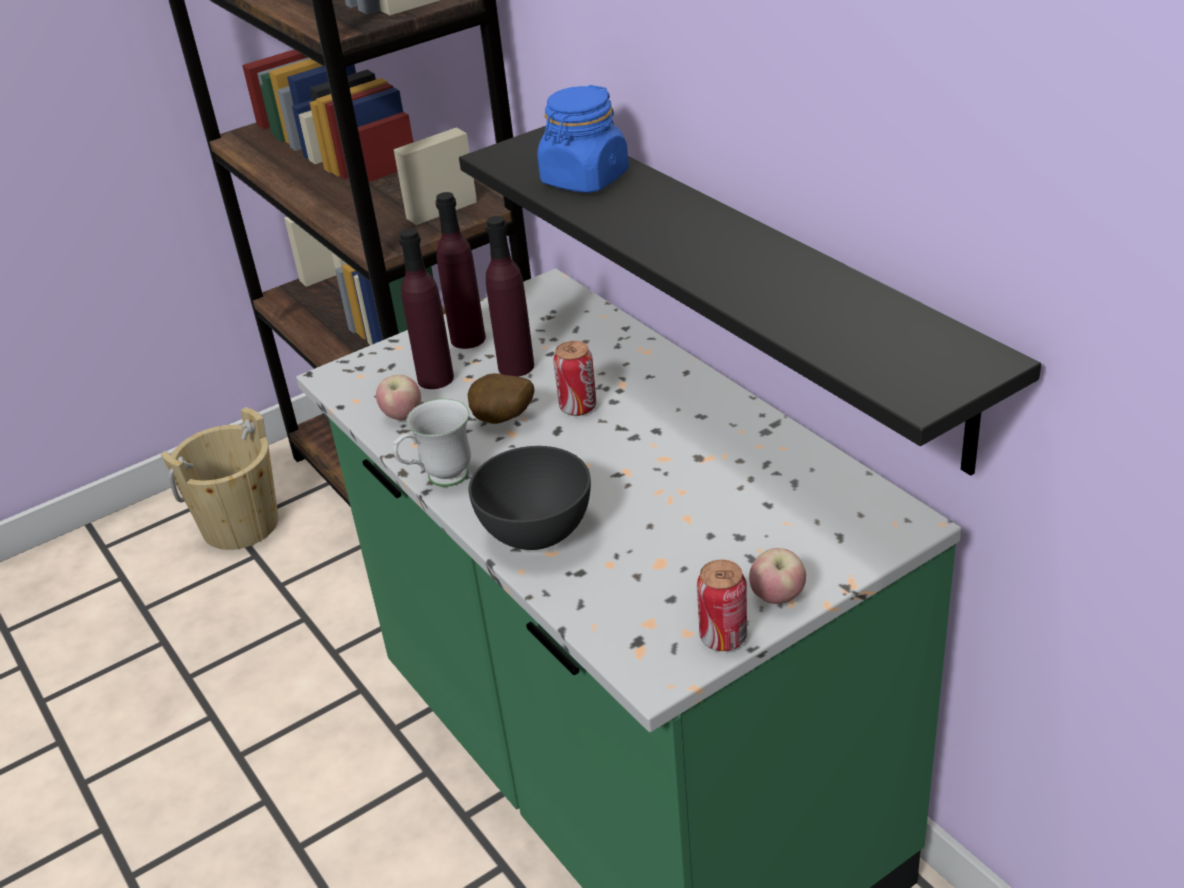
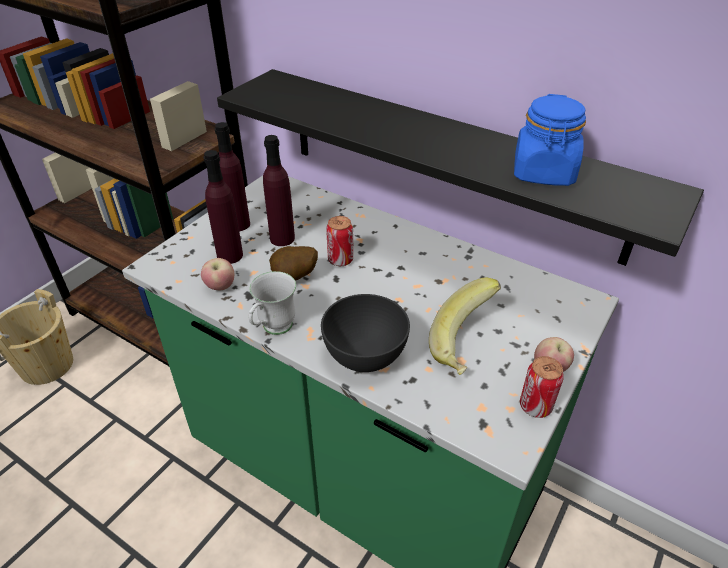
camera: 25 degrees left, 5 degrees up
blue jar [537,85,629,193] -> blue jar moved to [514,94,586,186]
none -> banana [429,278,501,375]

